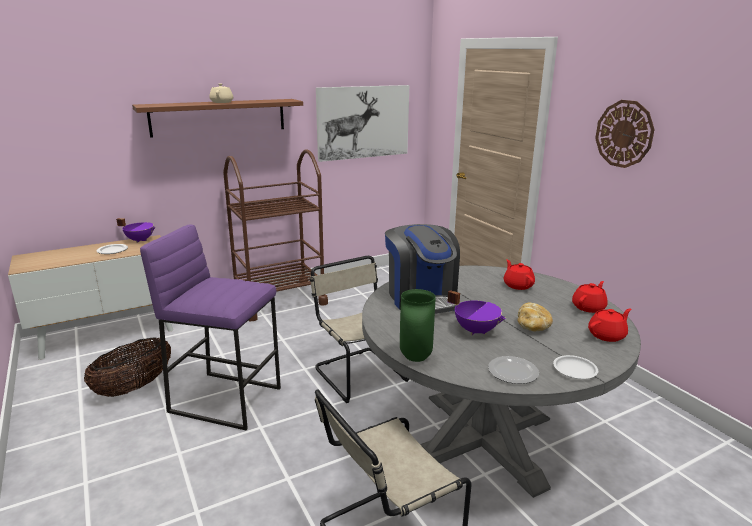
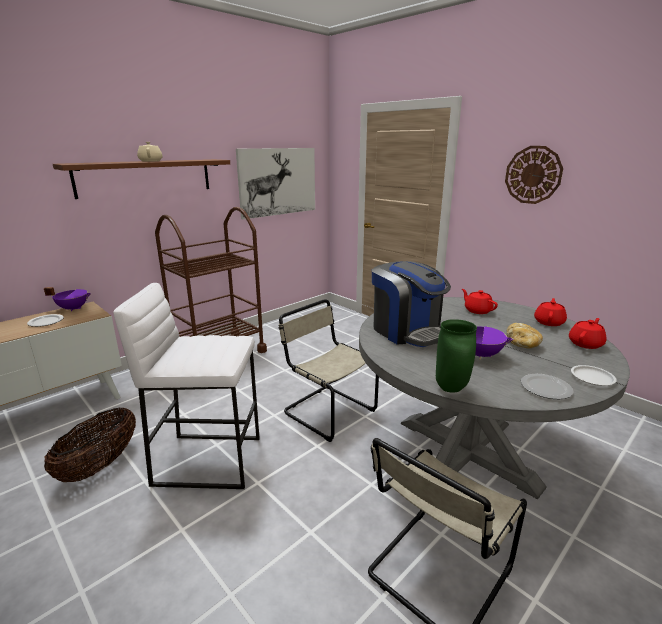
camera: 15 degrees left, 0 degrees up
purple stool [140,224,281,430] -> white stool [113,283,260,489]

